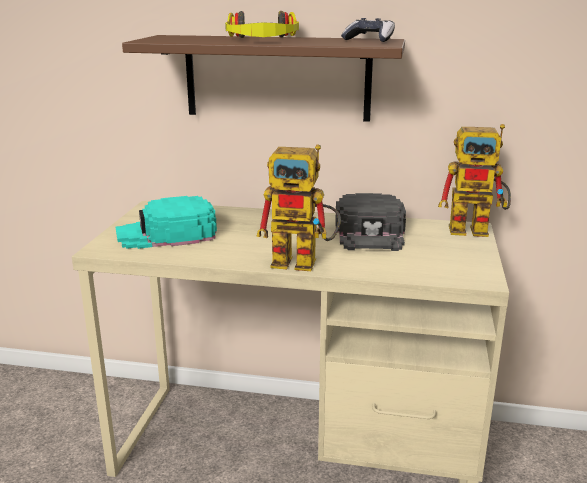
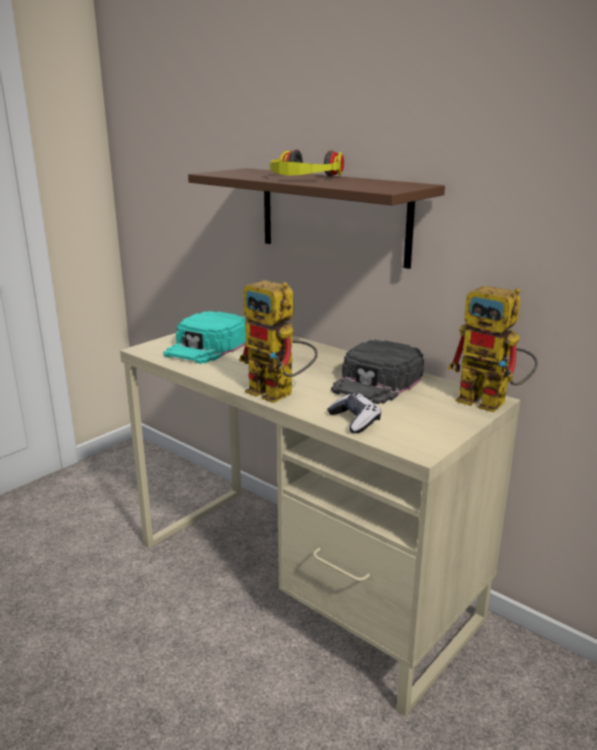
camera: 30 degrees right, 0 degrees up
turquoise cap [116,196,217,249] -> turquoise cap turned 75 degrees counterclockwise [163,311,246,364]
game controller [341,18,395,42] -> game controller moved to [327,393,381,433]

